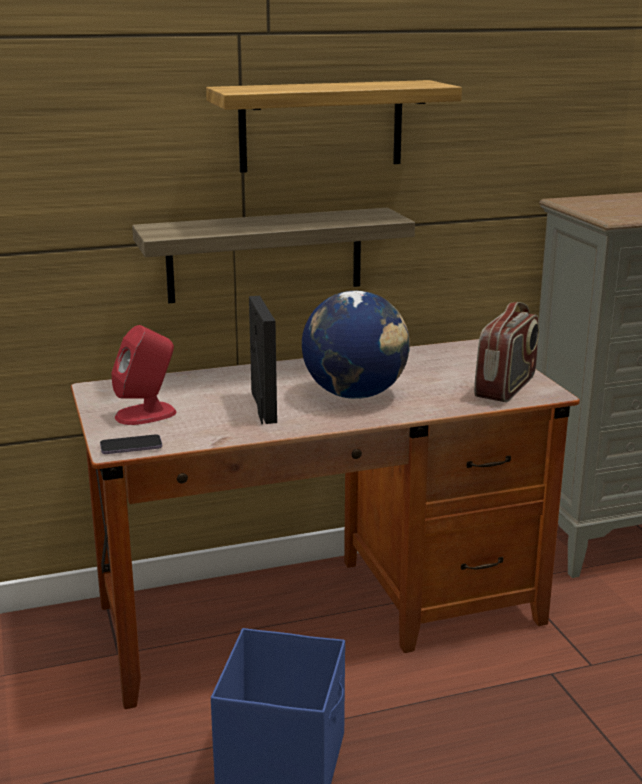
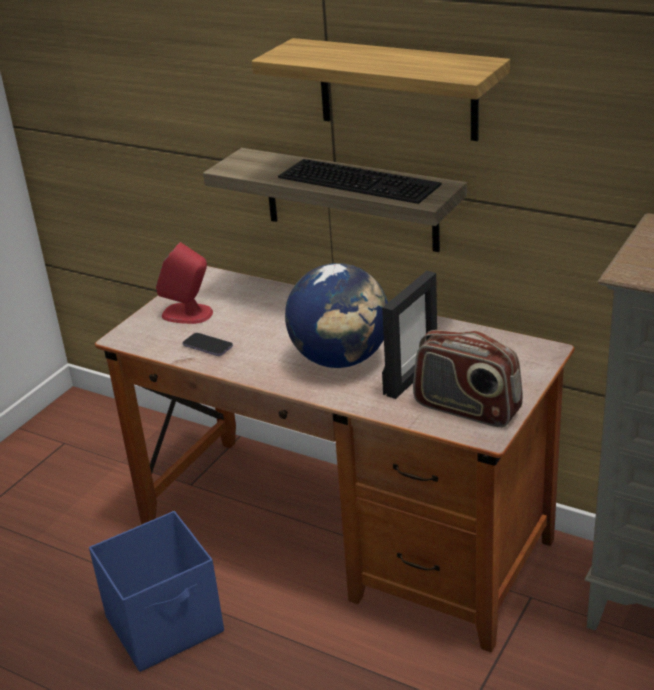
camera: 50 degrees right, 10 degrees up
phone [100,434,162,454] -> phone moved to [182,333,233,356]
picture frame [249,296,277,424] -> picture frame moved to [382,271,437,399]
radio [474,302,539,402] -> radio turned 45 degrees clockwise [413,330,523,427]
none -> keyboard [278,159,441,204]

